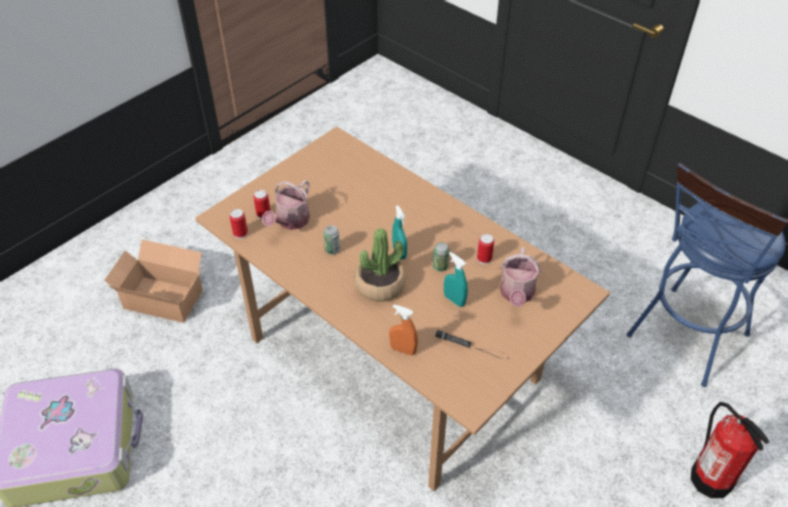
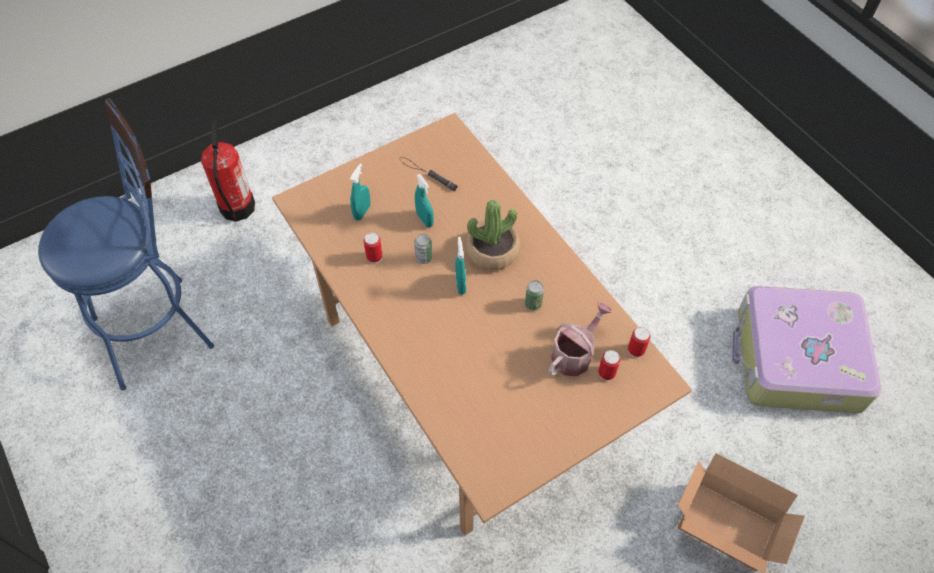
camera: 165 degrees left, 10 degrees up
orange spray bottle [389,304,418,355] -> none
watering can [500,247,541,307] -> turquoise spray bottle [350,163,370,221]

